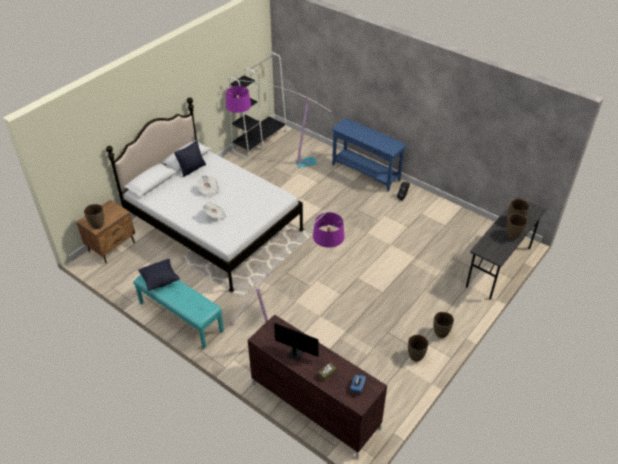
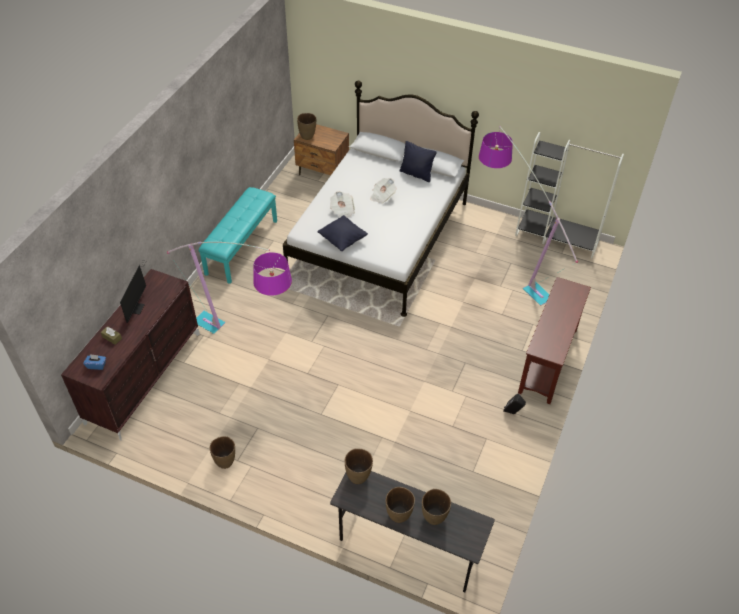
camera: 75 degrees right, 5 degrees up
black pillow [138,259,180,291] -> black pillow moved to [317,215,368,251]
blue console table [332,118,407,192] -> brown console table [518,277,591,404]
brown vase [434,312,454,338] -> brown vase moved to [345,448,373,484]

